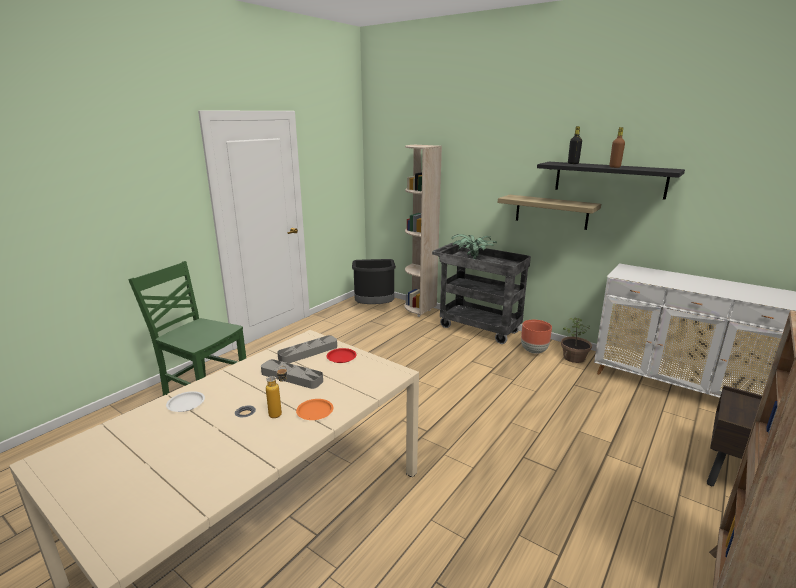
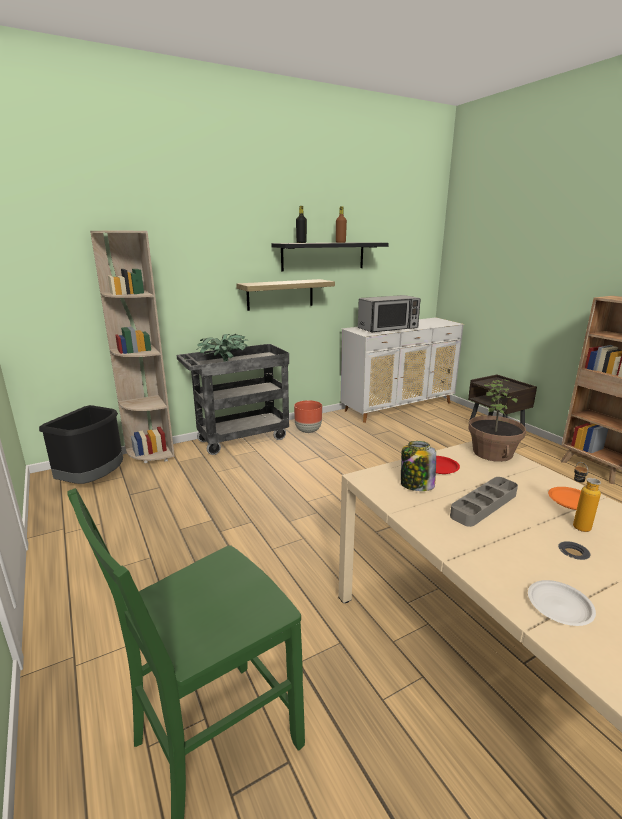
camera: 65 degrees left, 0 degrees up
grey tray [277,335,337,363] -> jar [401,441,436,491]
potted plant [561,317,592,363] -> potted plant moved to [468,378,526,462]
none -> microwave [358,295,421,333]

